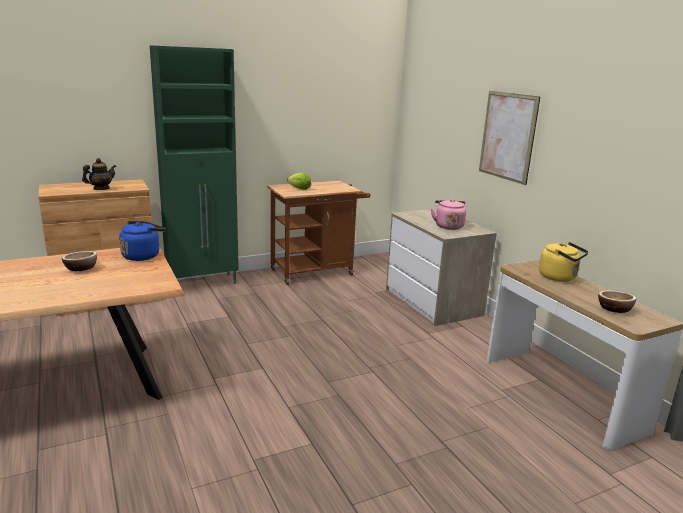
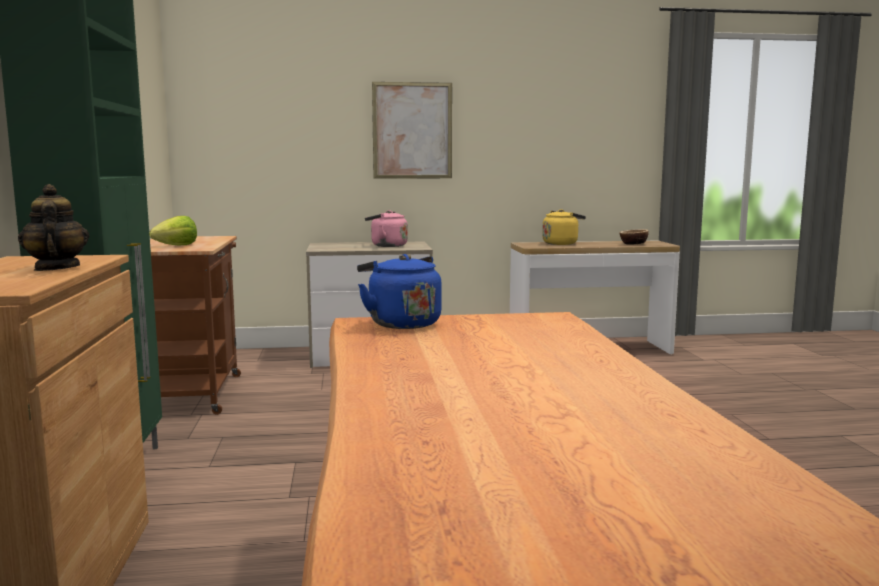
camera: 70 degrees left, 10 degrees down
bowl [62,251,97,271] -> none

